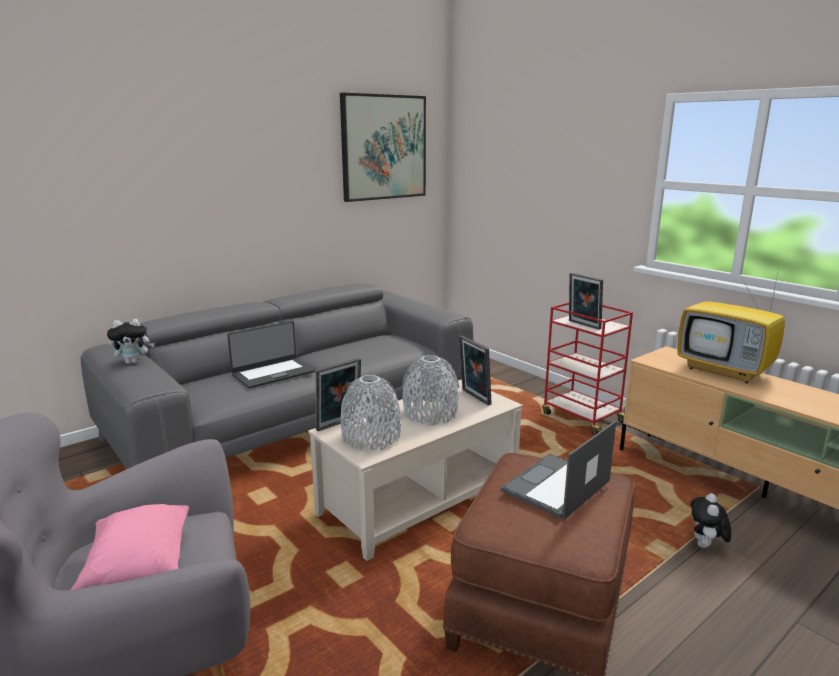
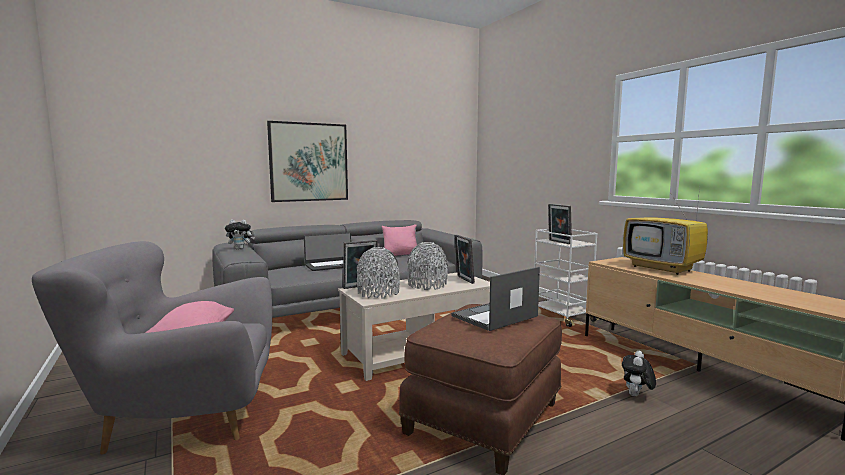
camera: 10 degrees right, 10 degrees down
picture [340,93,426,202] -> picture moved to [267,121,348,202]
red cart [542,302,633,435] -> white cart [534,229,599,327]
none -> pink pillow [382,224,417,256]

